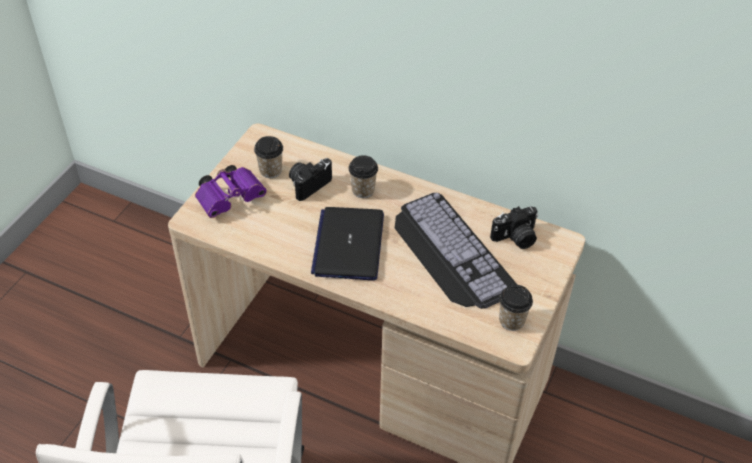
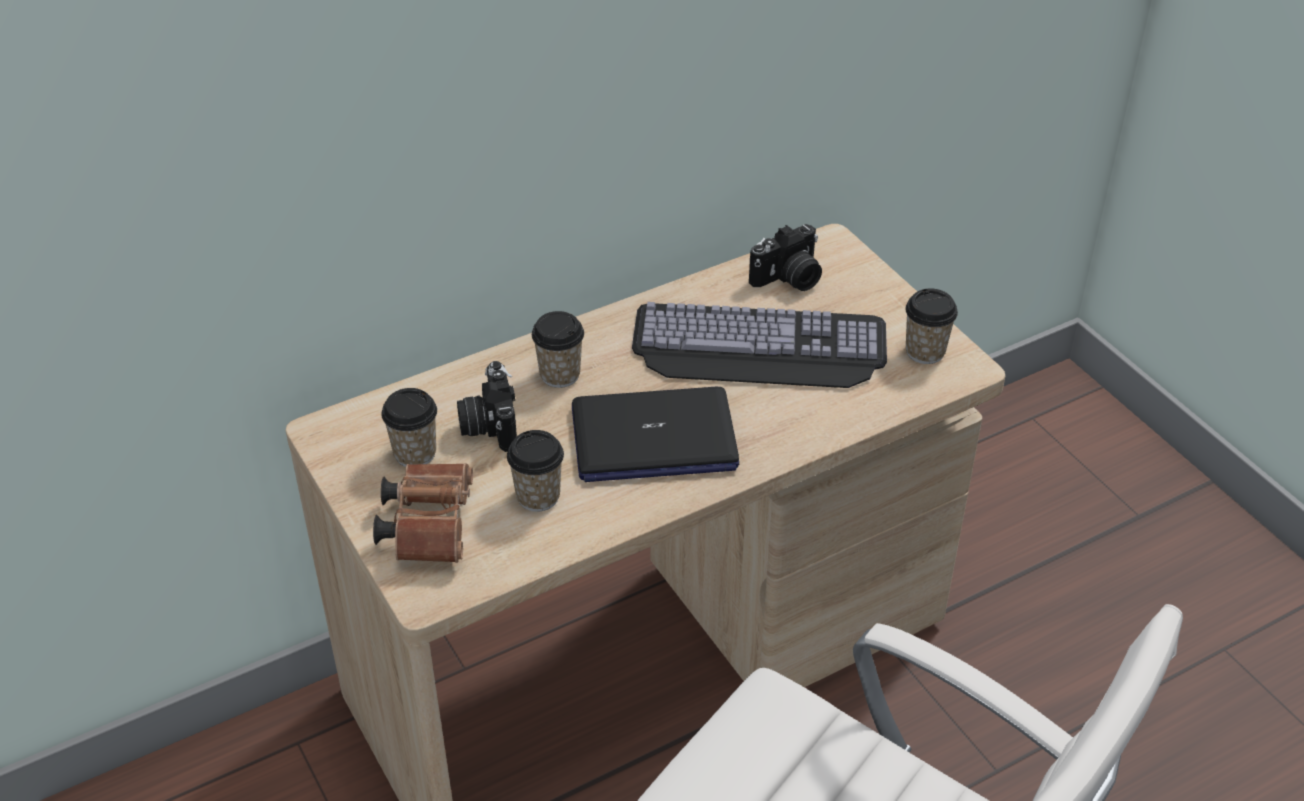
camera: 55 degrees left, 5 degrees down
purple binoculars [195,165,267,218] -> brown binoculars [373,463,473,563]
laptop [311,207,384,280] -> laptop turned 45 degrees counterclockwise [572,387,739,482]
camera [490,206,538,249] -> camera turned 45 degrees clockwise [749,224,822,291]
none -> cup [507,430,564,512]

